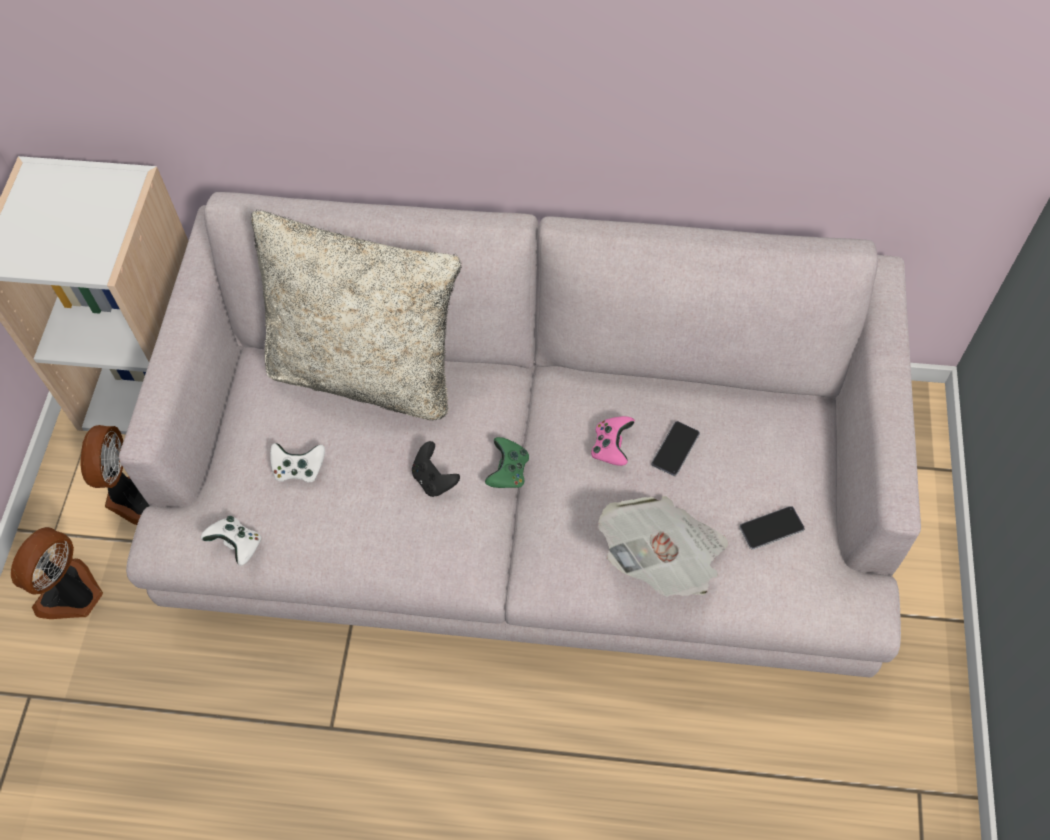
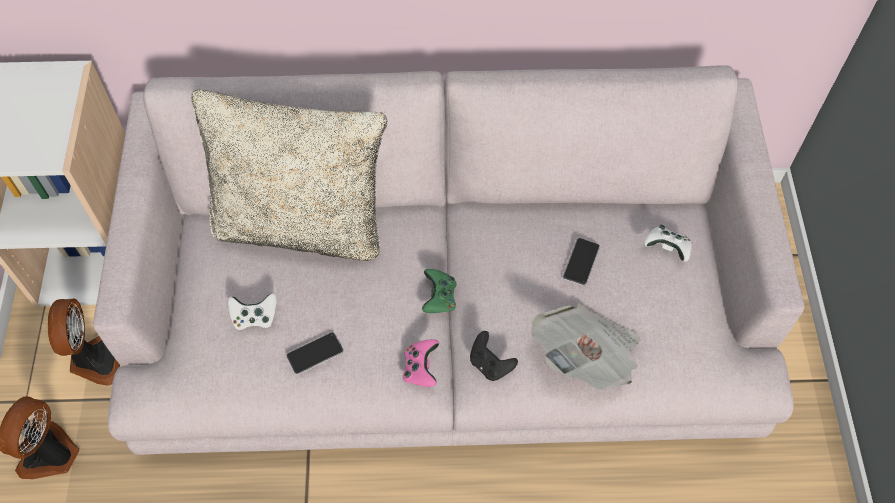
camera: 10 degrees left, 0 degrees up
white game controller [201,516,262,566] -> white game controller moved to [644,225,692,262]
black game controller [412,441,460,497] -> black game controller moved to [470,331,518,381]
pink game controller [591,416,635,466] -> pink game controller moved to [403,339,439,387]
phone [739,506,805,550] -> phone moved to [286,332,344,375]

